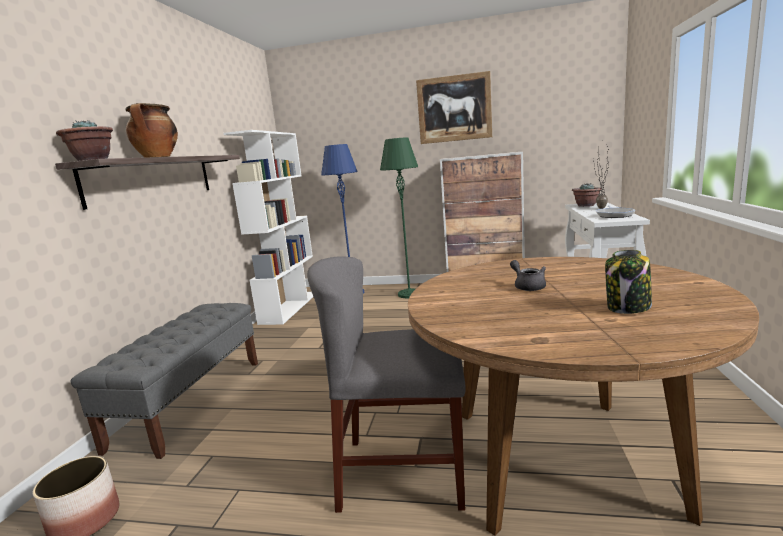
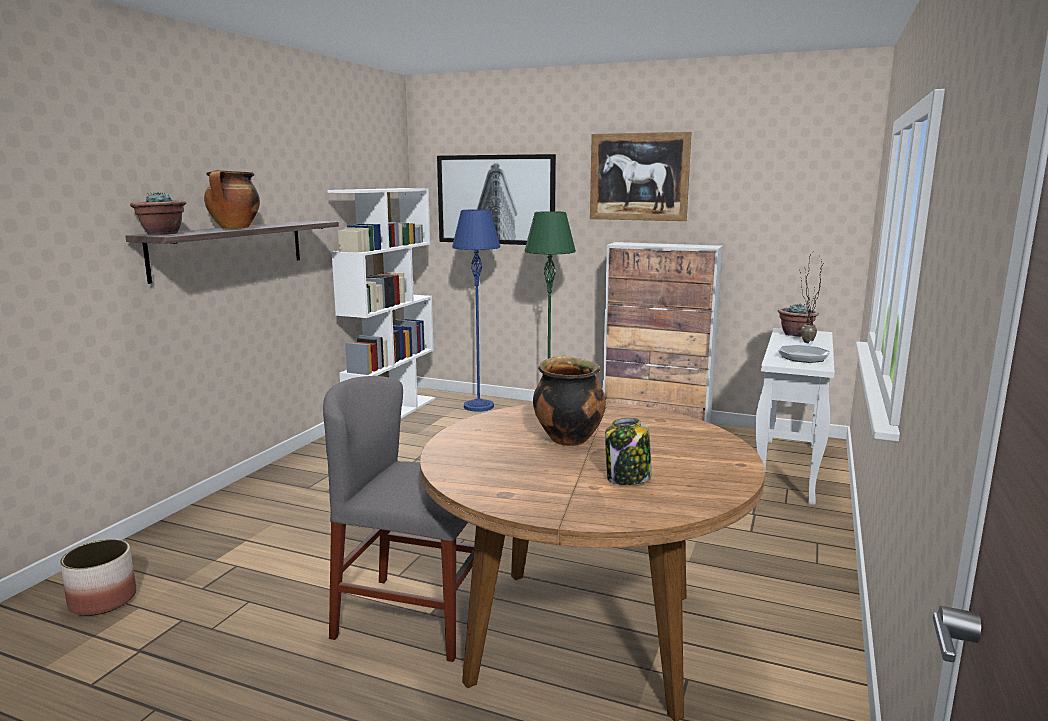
camera: 10 degrees right, 0 degrees up
grey bench [71,303,258,459] -> none
grey teapot [510,260,546,291] -> cooking pot [533,356,606,446]
none -> picture [437,154,556,245]

